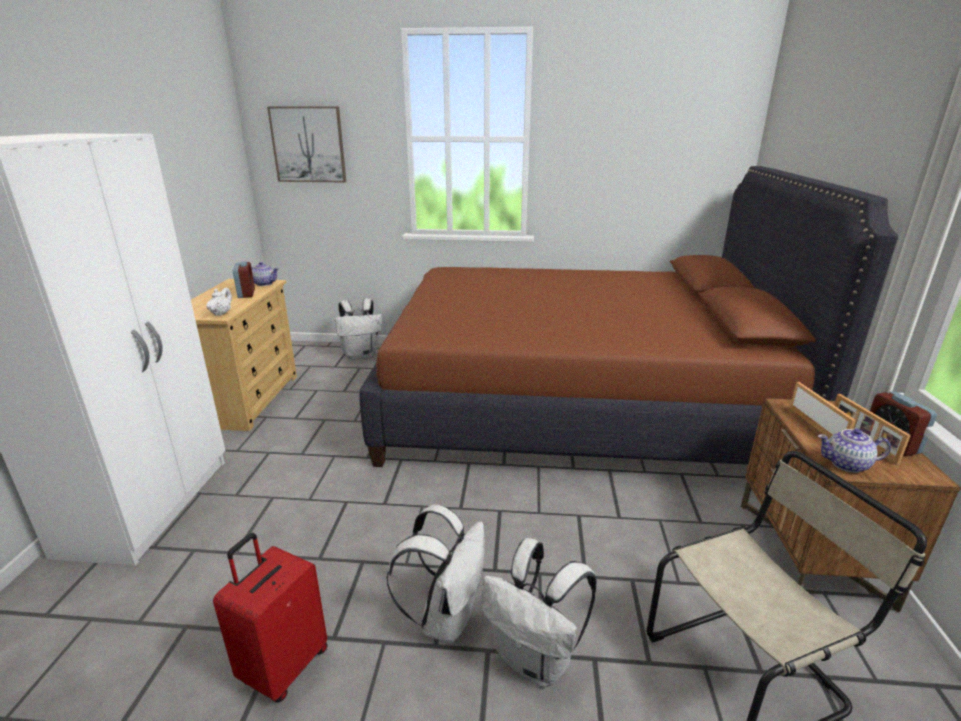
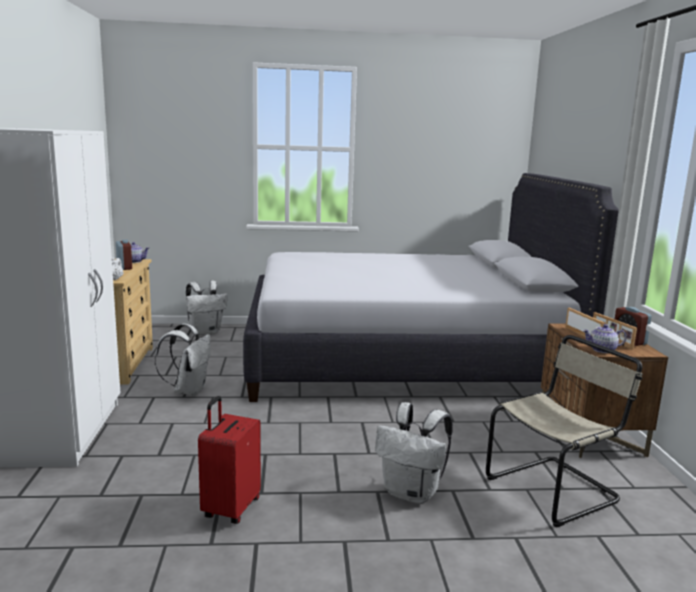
camera: 10 degrees left, 10 degrees down
picture [267,107,346,182] -> none
brown bed [359,166,898,467] -> white bed [243,173,619,402]
white backpack [386,504,485,643] -> white backpack moved to [155,324,211,396]

